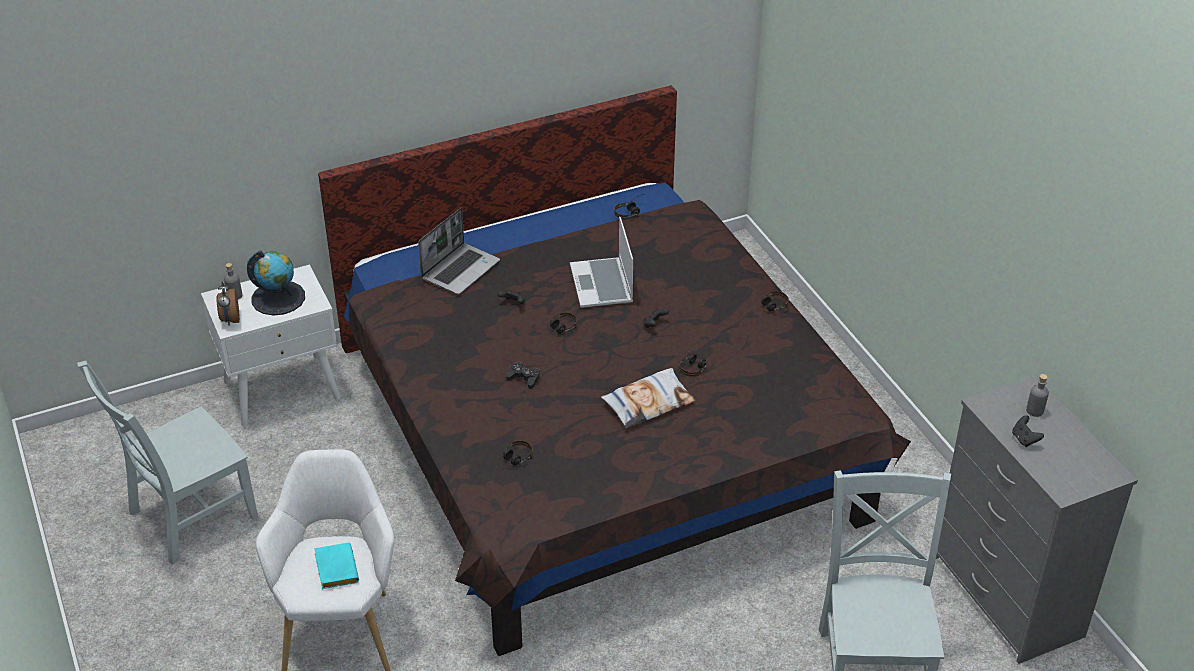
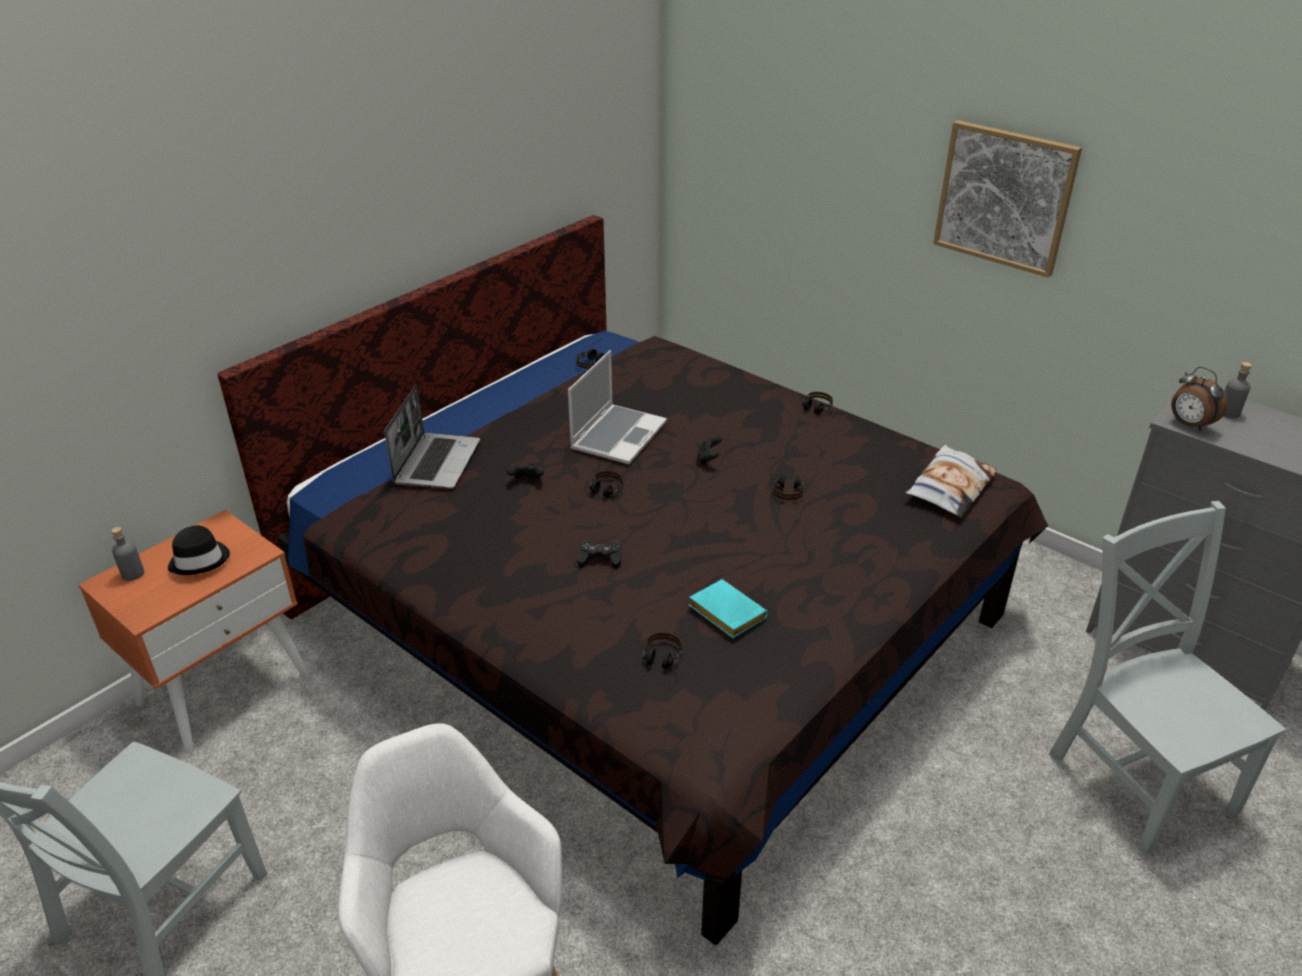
camera: 25 degrees left, 5 degrees down
white nightstand [201,264,340,427] -> orange nightstand [79,510,310,754]
alarm clock [216,281,240,326] -> alarm clock moved to [1171,367,1227,431]
globe [247,250,305,316] -> black hat [168,526,230,575]
turquoise book [314,543,359,589] -> turquoise book moved to [689,579,768,638]
laptop [570,217,633,308] -> laptop turned 120 degrees counterclockwise [568,350,667,464]
pillow [601,368,695,429] -> pillow moved to [906,445,997,517]
black game controller [1012,415,1044,447] -> none
none -> picture [933,120,1082,278]

